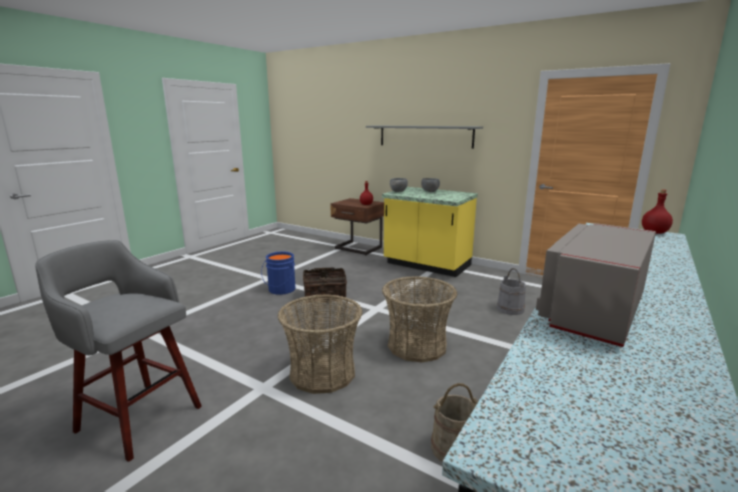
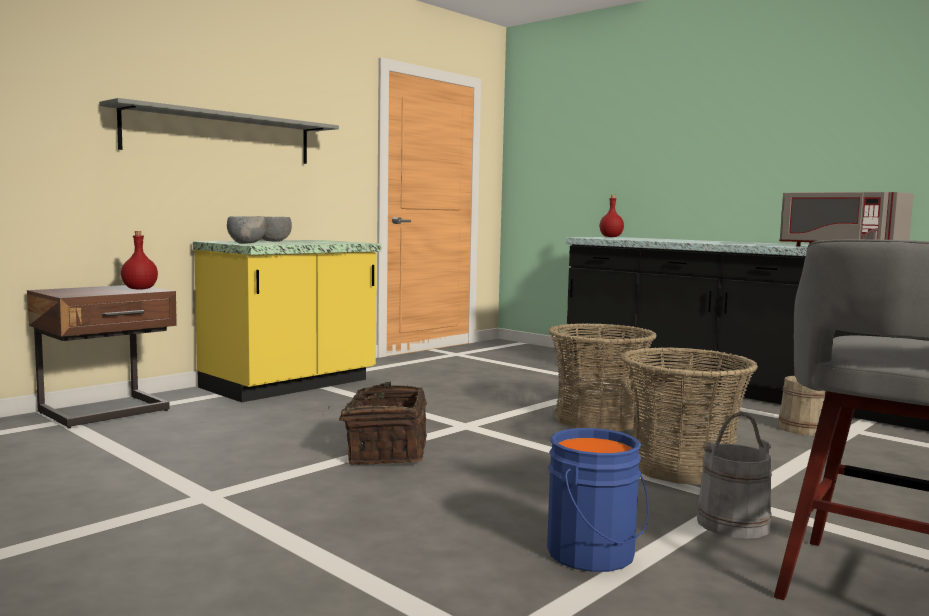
camera: 80 degrees left, 10 degrees down
blue bucket [261,251,296,295] -> blue bucket moved to [547,428,649,572]
grey bucket [497,268,526,315] -> grey bucket moved to [697,412,772,539]

